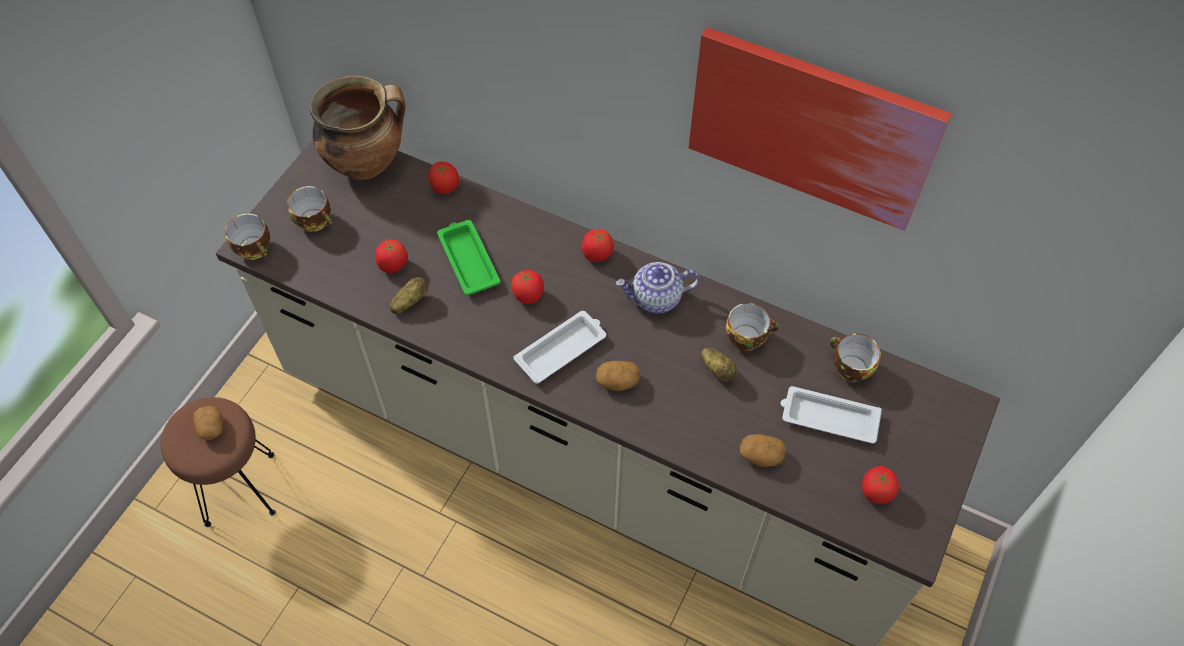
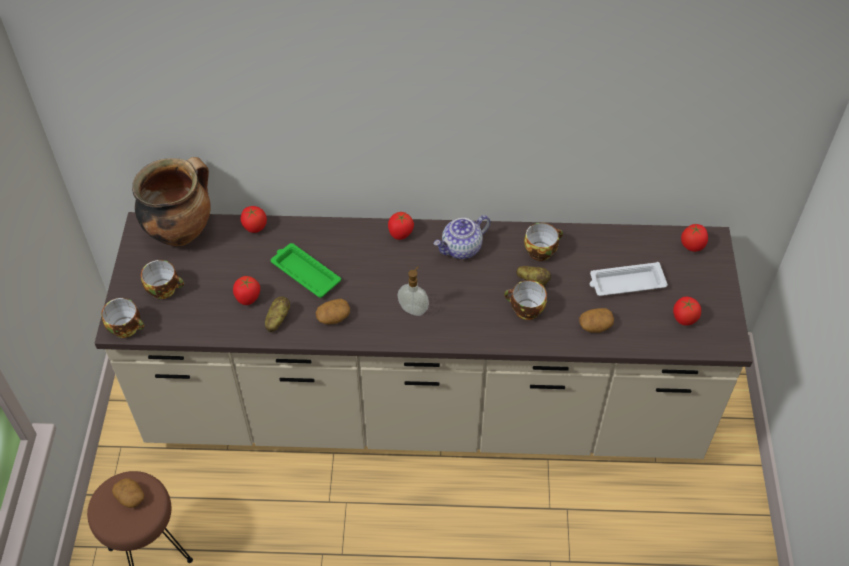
camera: 25 degrees left, 5 degrees down
tomato [511,270,544,304] -> tomato moved to [681,224,708,252]
white tray [514,311,606,384] -> soap dispenser [398,267,429,316]
potato [596,361,640,391] -> potato moved to [316,298,350,325]
picture [689,27,952,231] -> none
cup [830,333,881,382] -> cup moved to [504,280,547,320]

